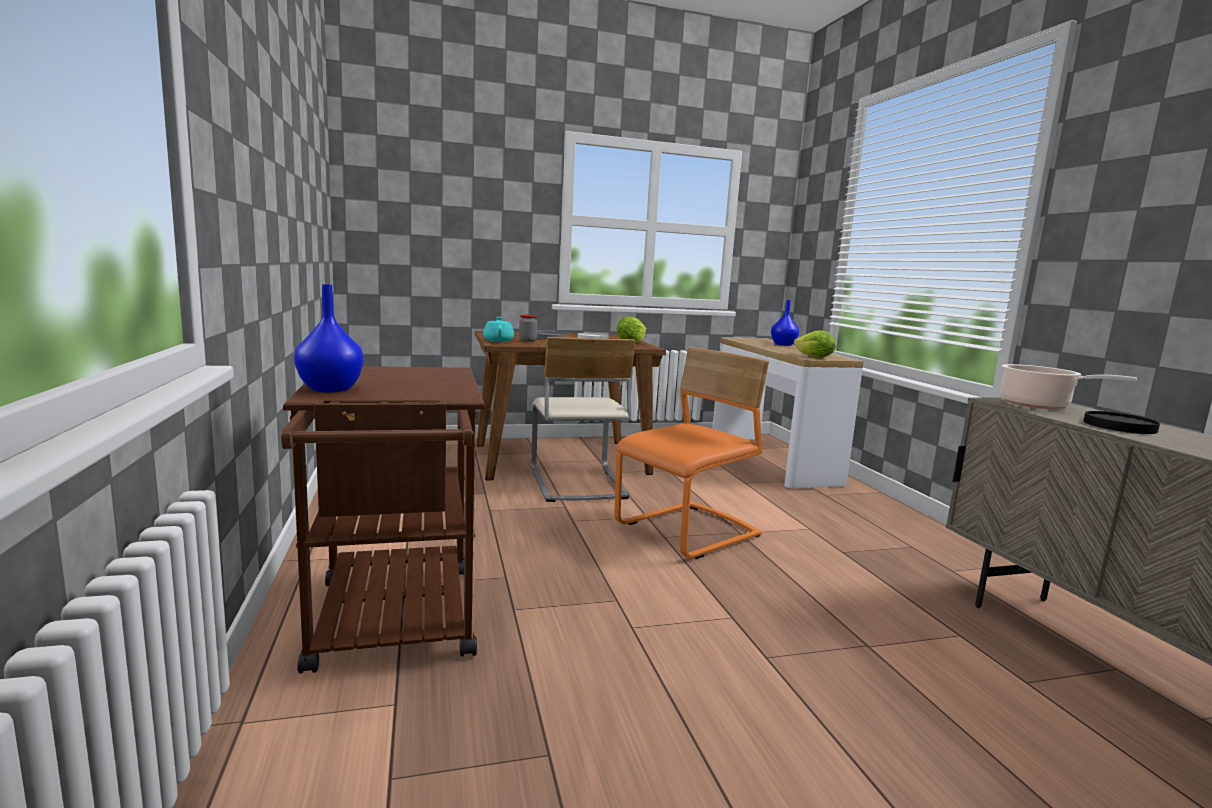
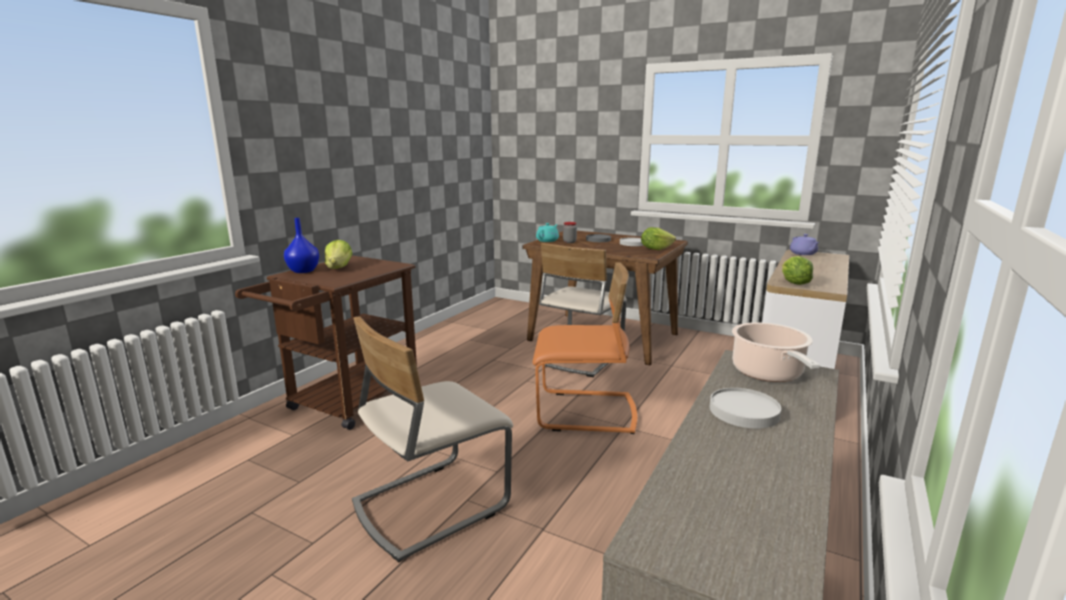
camera: 45 degrees right, 5 degrees up
blue vase [771,300,799,346] -> none
black plate [1083,411,1160,434] -> white plate [710,388,781,429]
none -> lettuce [325,240,352,269]
none -> beige chair [352,316,513,562]
none -> purple teapot [790,234,819,255]

